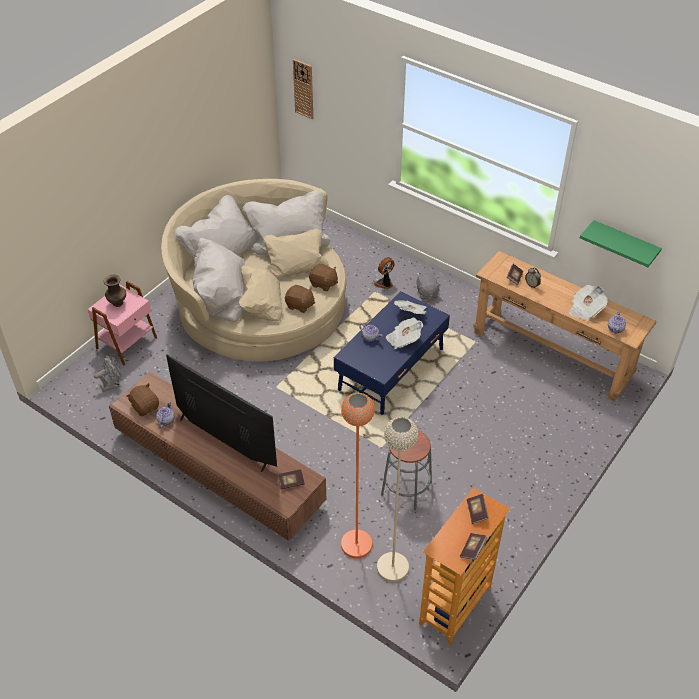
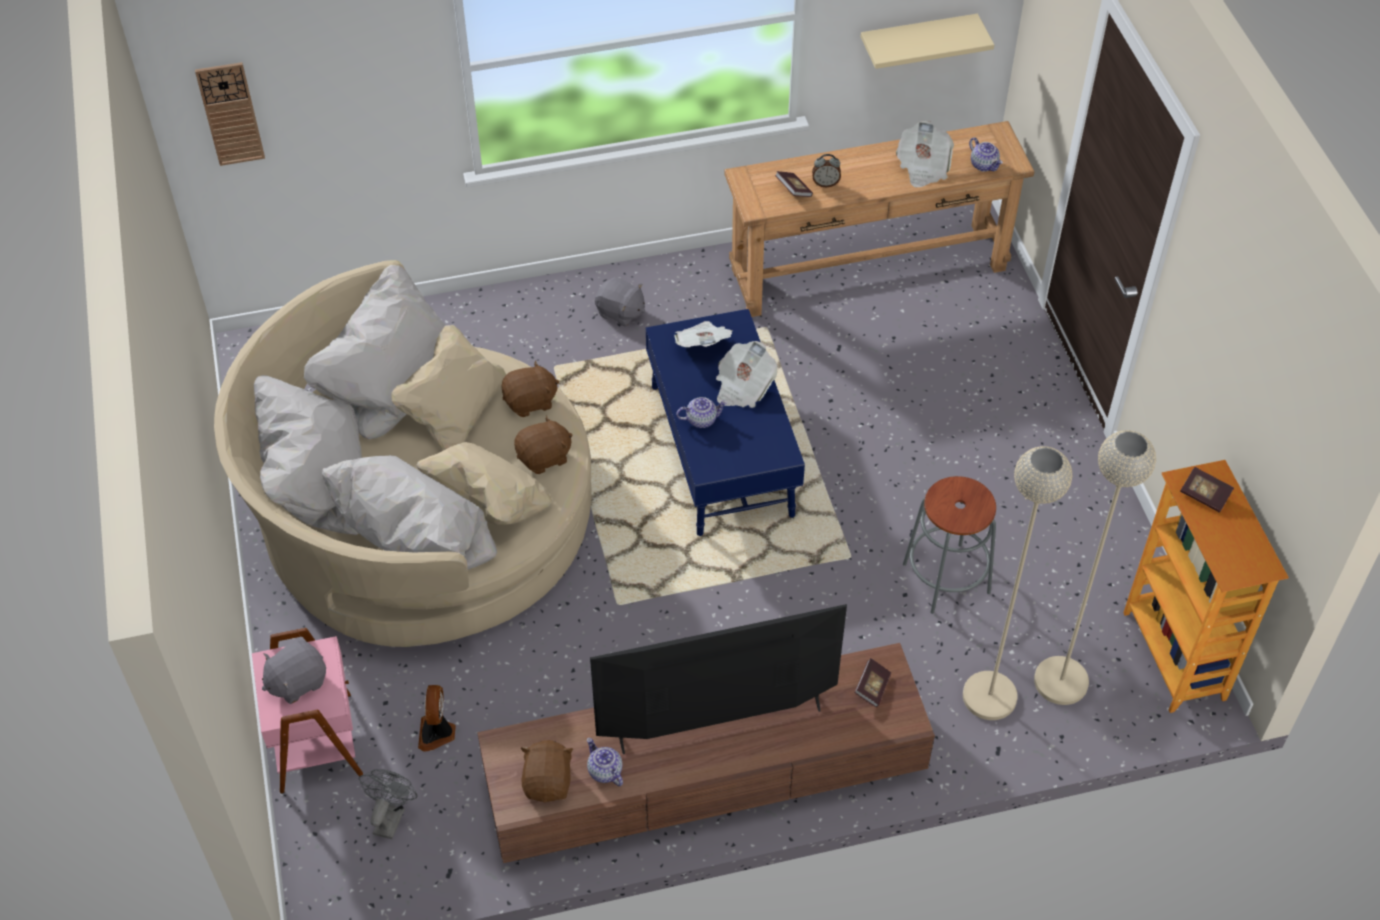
camera: 50 degrees left, 5 degrees up
brown vase [104,275,126,307] -> grey plush toy [262,641,326,704]
brown plush toy [126,383,159,416] -> brown plush toy turned 90 degrees clockwise [521,740,573,803]
orange floor lamp [341,393,375,558] -> beige floor lamp [963,446,1072,720]
fan [374,257,395,289] -> fan moved to [418,685,456,752]
book [460,533,487,560] -> none
green shelf [580,220,662,267] -> beige shelf [861,14,994,69]

